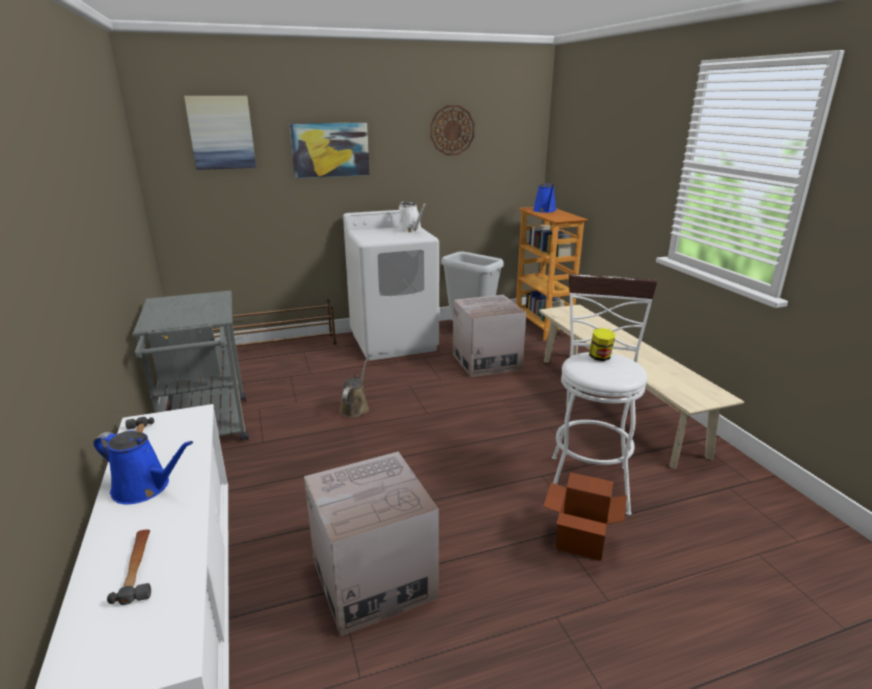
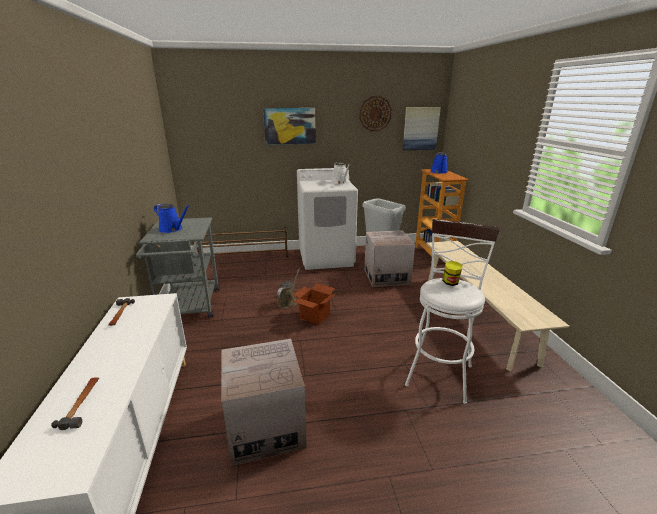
camera: 10 degrees right, 0 degrees up
blue watering can [93,431,193,504] -> blue watering can moved to [154,204,190,233]
picture [184,96,256,170] -> picture moved to [403,107,441,150]
cardboard box [543,472,627,561] -> cardboard box moved to [293,283,336,325]

